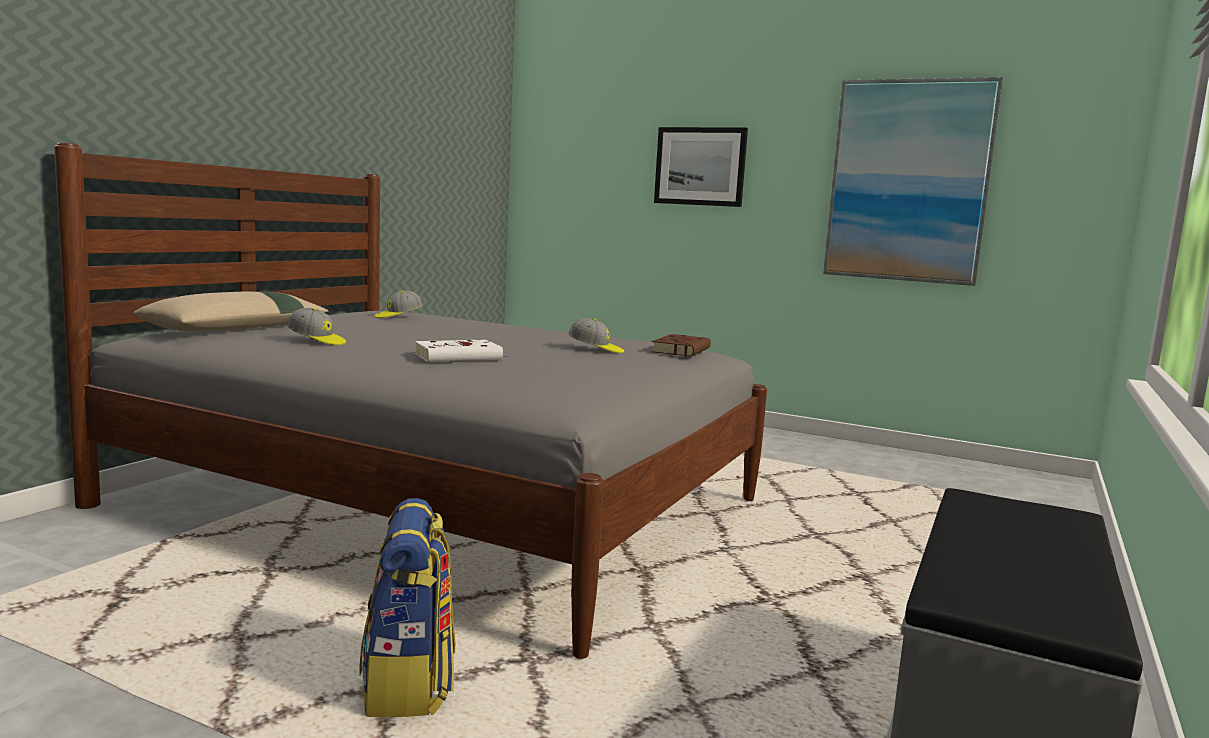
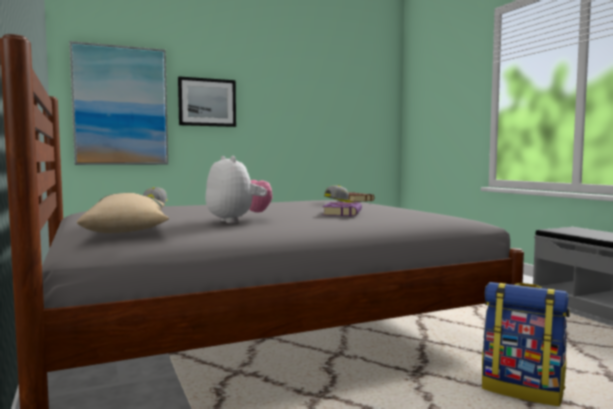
camera: 50 degrees left, 5 degrees down
cap [288,308,346,345] -> plush toy [205,156,272,223]
white book [415,340,508,362] -> purple book [322,202,362,216]
picture [823,77,1003,286] -> picture moved to [69,41,168,165]

